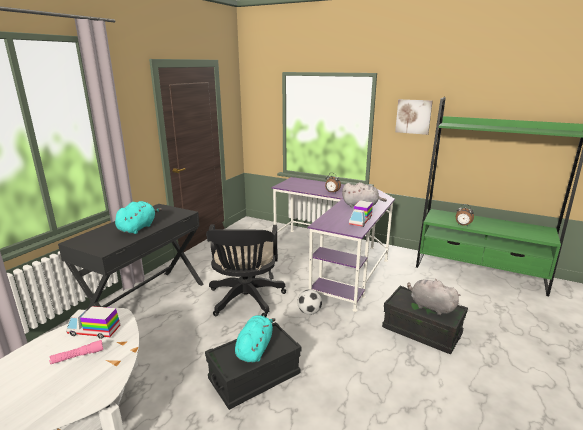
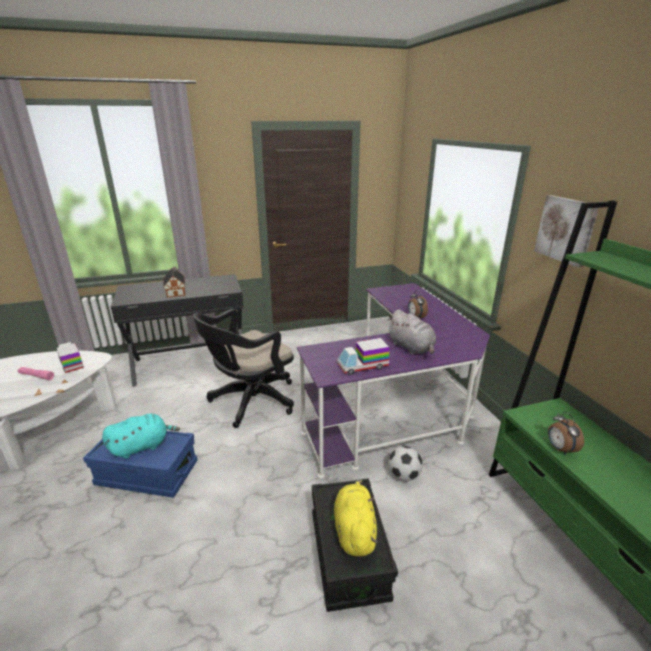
camera: 45 degrees right, 5 degrees up
turquoise plush toy [115,201,162,234] -> toy house [163,267,185,298]
black storage box [205,322,302,410] -> blue storage box [83,431,198,498]
football [297,289,322,315] -> football moved to [389,446,423,481]
grey plush toy [407,279,460,315] -> yellow plush toy [334,480,378,556]

